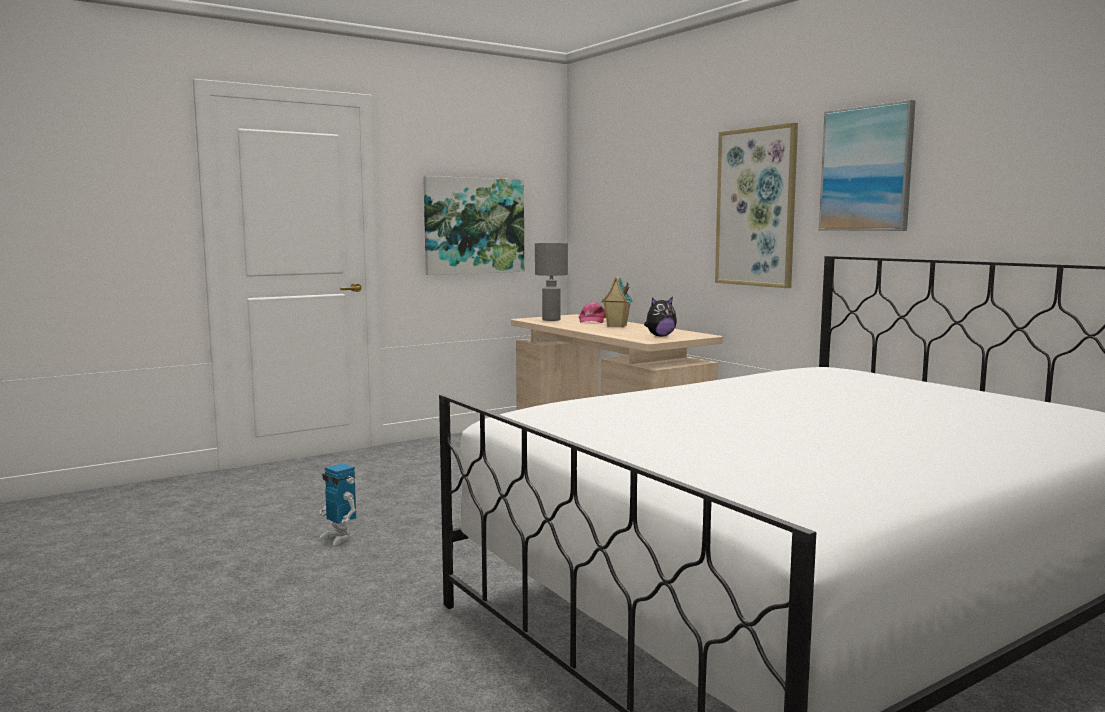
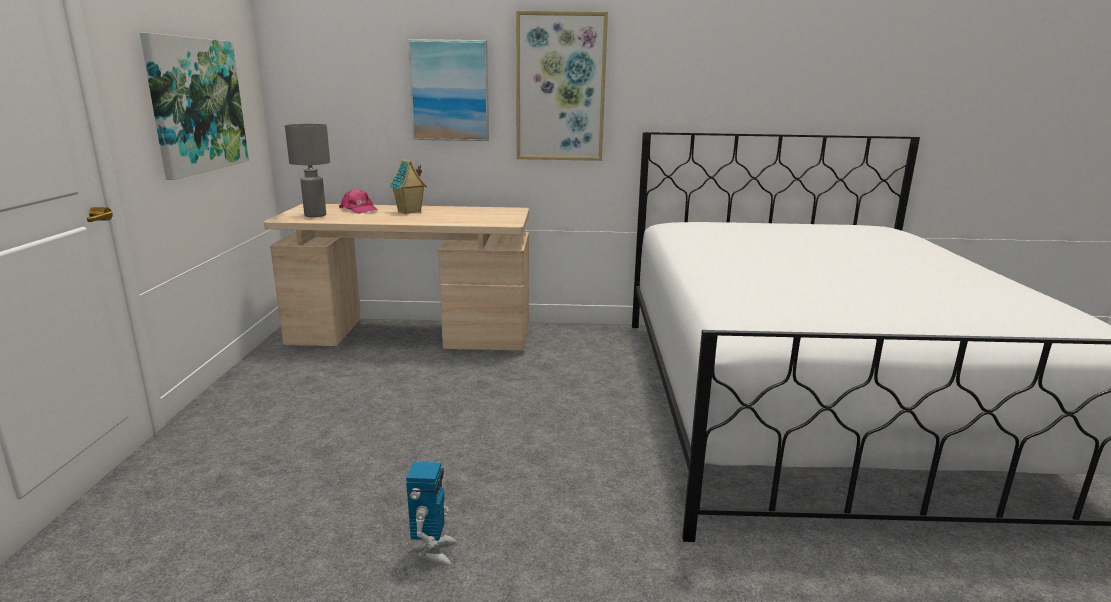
camera: 55 degrees left, 10 degrees up
toy robot [319,463,356,545] -> toy robot turned 75 degrees counterclockwise [406,462,457,566]
plush toy [644,297,677,337] -> none
picture [819,100,916,231] -> picture moved to [408,39,489,141]

